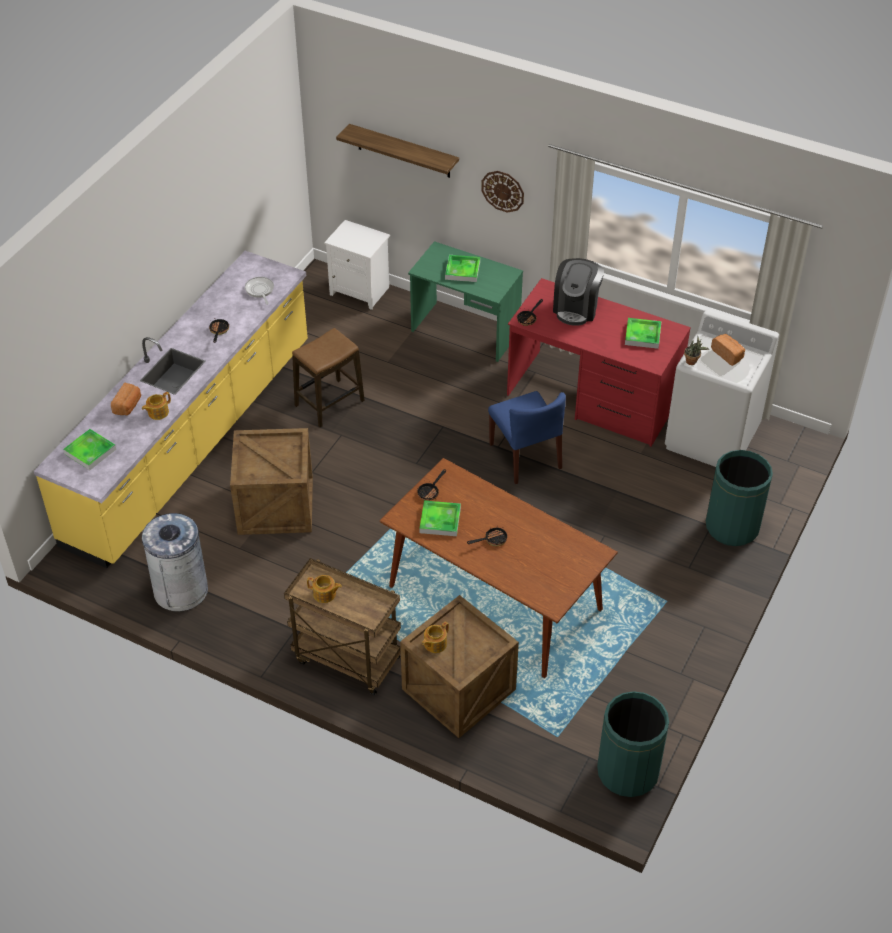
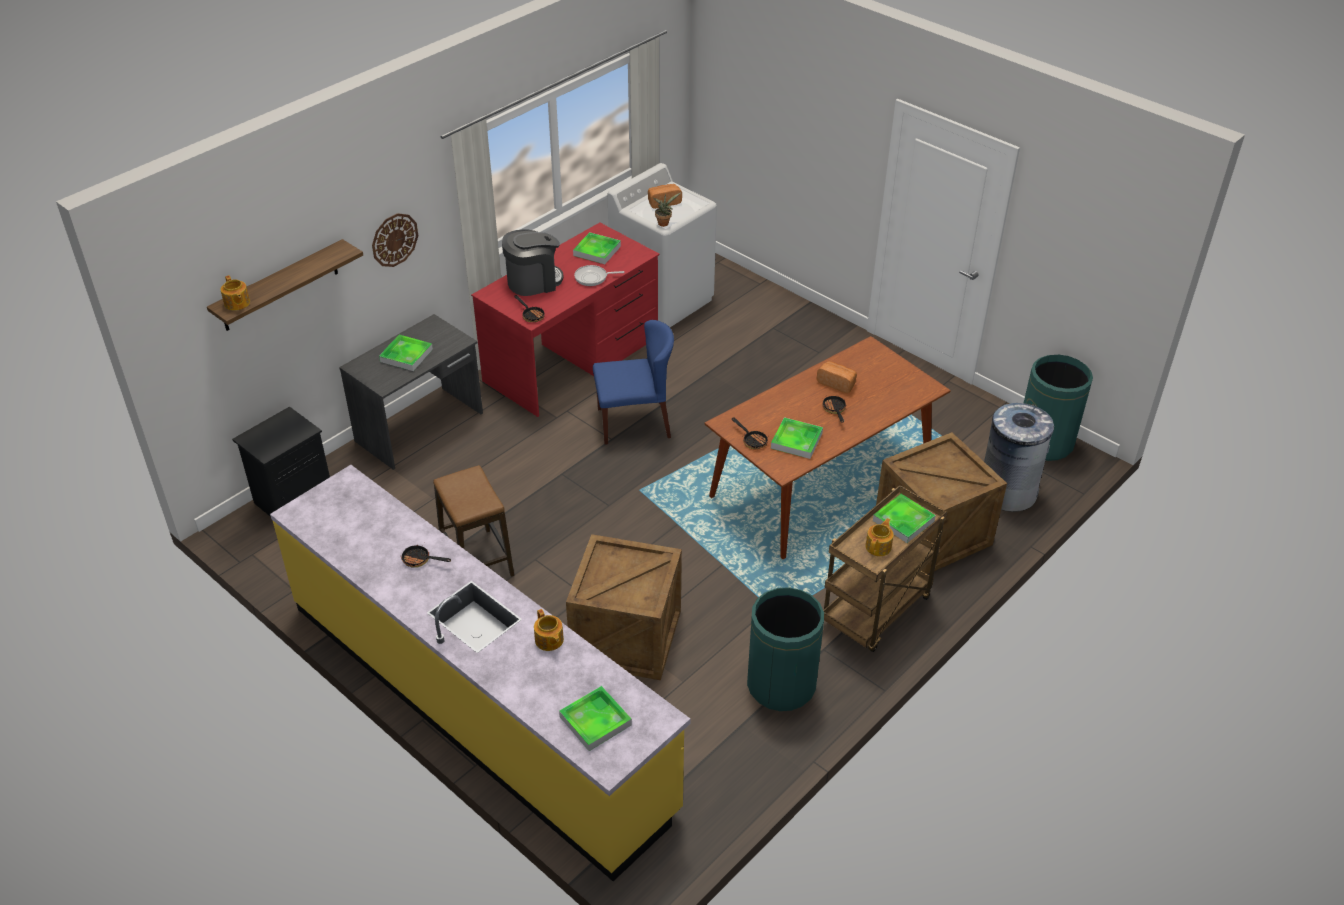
camera: 75 degrees left, 5 degrees down
bread [111,382,141,415] -> bread moved to [816,361,857,393]
grey trash can [142,513,208,612] -> grey trash can moved to [984,403,1054,512]
frying pan [245,277,274,305] -> frying pan moved to [574,265,624,286]
white nightstand [324,220,390,310] -> black nightstand [232,406,330,517]
green desk [408,241,523,362] -> grey desk [339,314,483,470]
teapot [422,622,449,653] -> teapot moved to [221,275,250,311]
coffee machine [553,258,604,326] -> coffee machine turned 60 degrees counterclockwise [502,229,563,296]
green trash can [706,450,773,546] -> green trash can moved to [747,587,824,711]
none -> tray [873,494,936,543]

